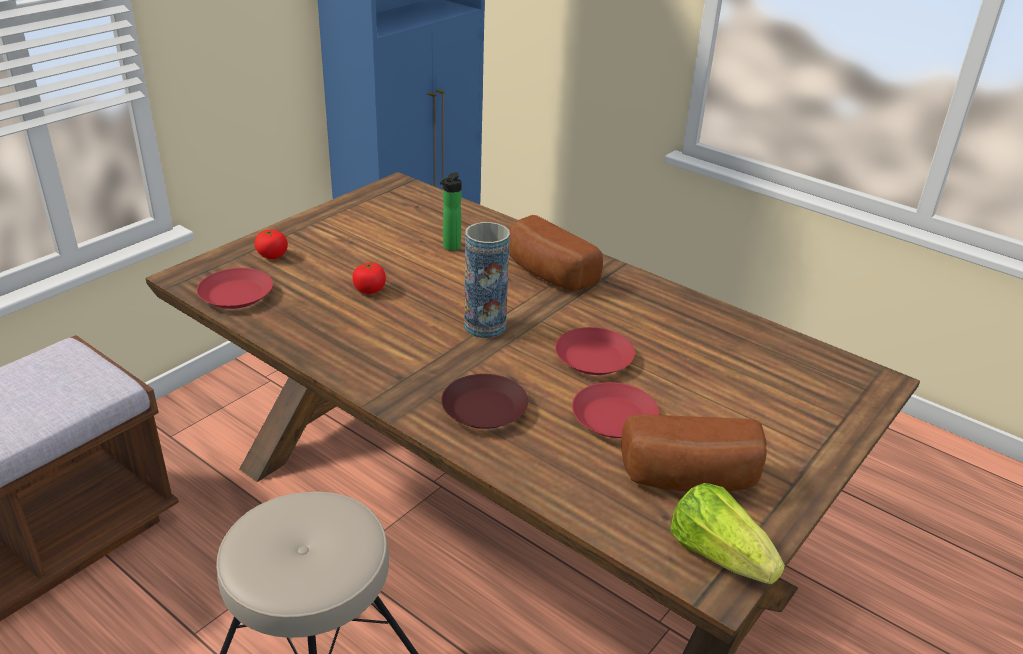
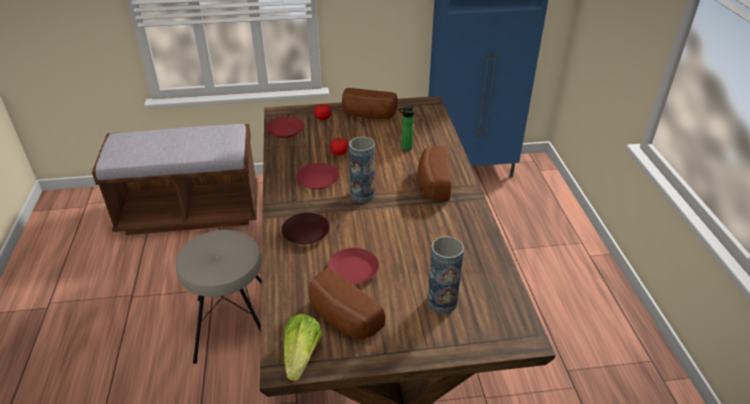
camera: 45 degrees right, 5 degrees up
red plate [555,327,635,375] -> red plate moved to [296,163,339,189]
none -> bread [342,88,398,119]
none -> vase [427,236,464,314]

